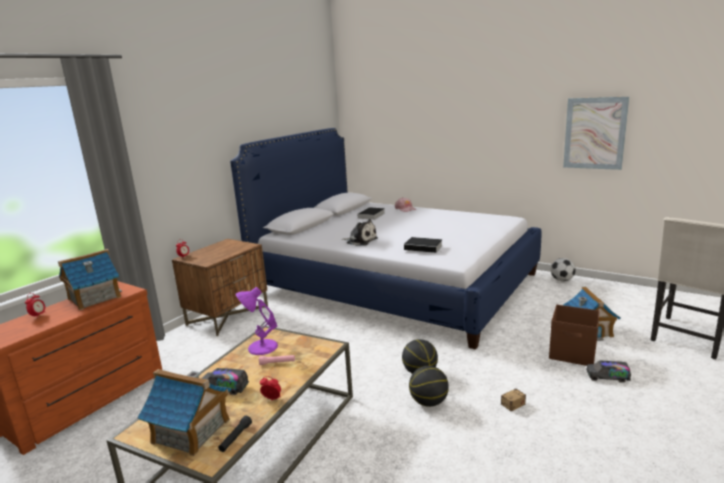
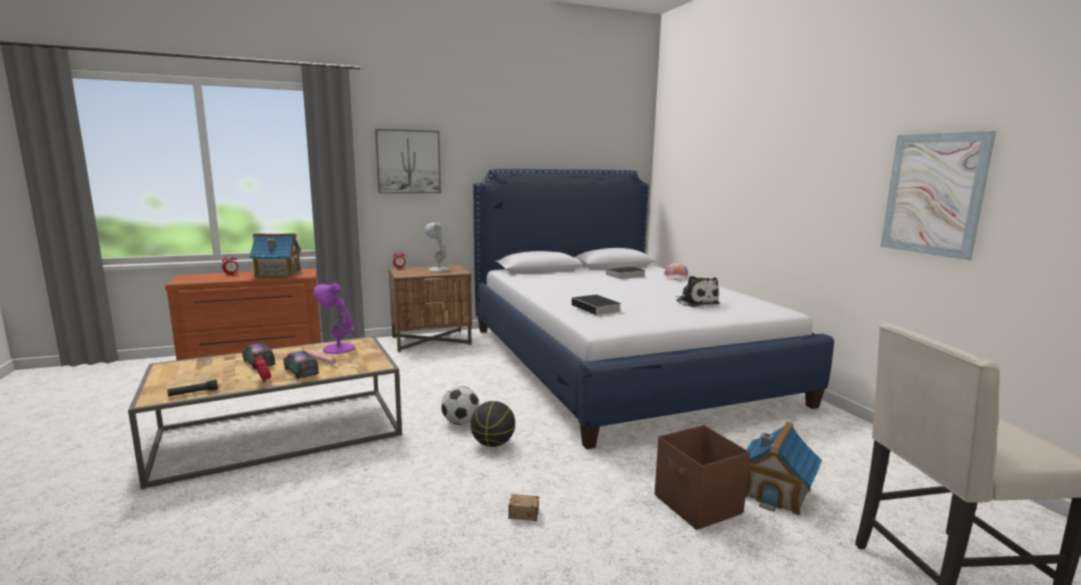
camera: 35 degrees right, 5 degrees down
toy house [137,369,231,456] -> none
plush toy [341,219,378,246] -> plush toy moved to [676,276,720,307]
basketball [409,366,449,407] -> none
football [550,258,576,281] -> football moved to [441,386,479,425]
toy truck [586,361,631,383] -> toy truck moved to [283,351,319,379]
none -> picture [375,129,441,194]
none -> white table lamp [425,222,450,272]

